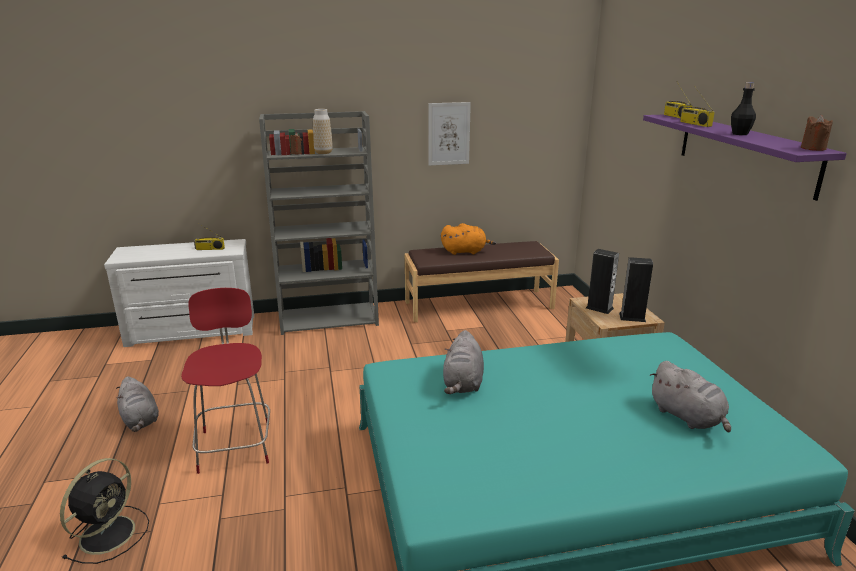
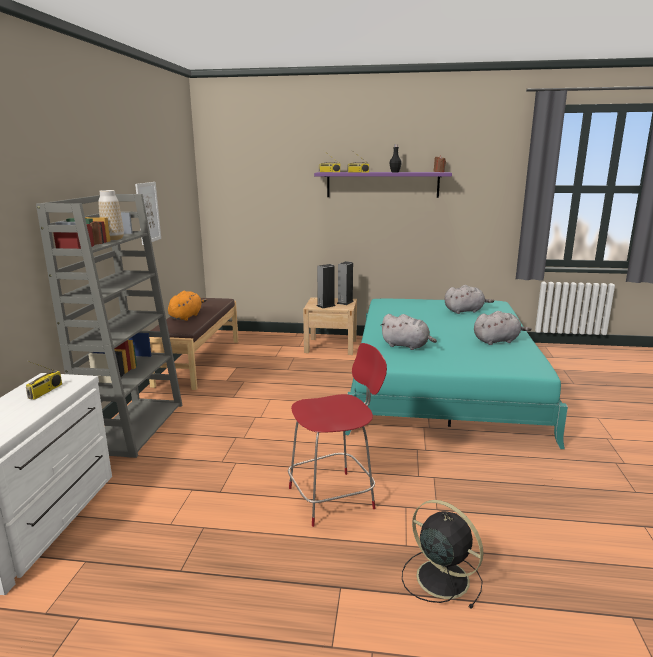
camera: 70 degrees left, 5 degrees down
grey plush toy [116,376,159,432] -> grey plush toy moved to [474,311,532,345]
red chair [181,288,270,474] -> red chair turned 150 degrees clockwise [288,343,387,527]

